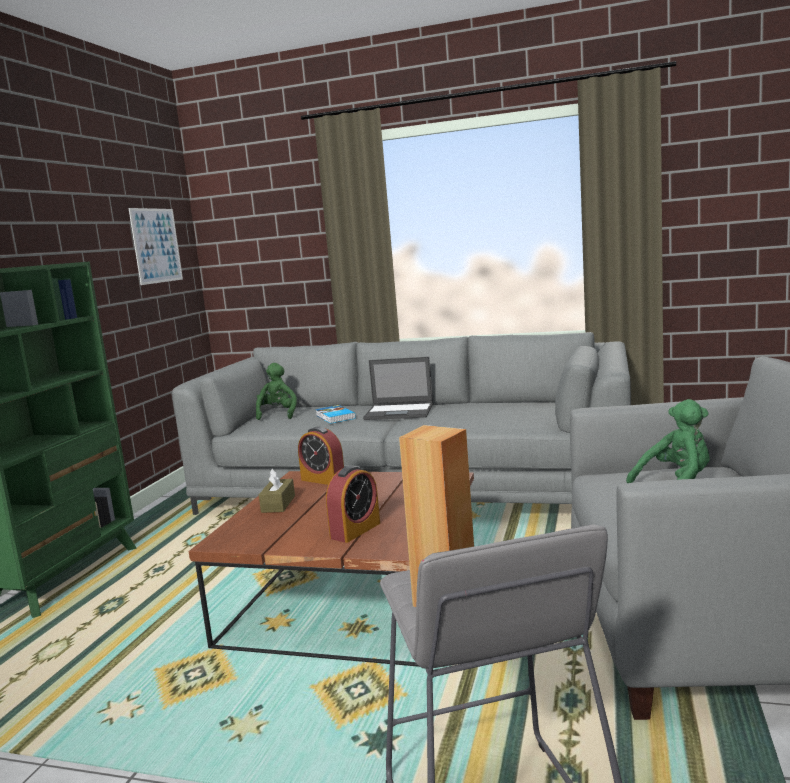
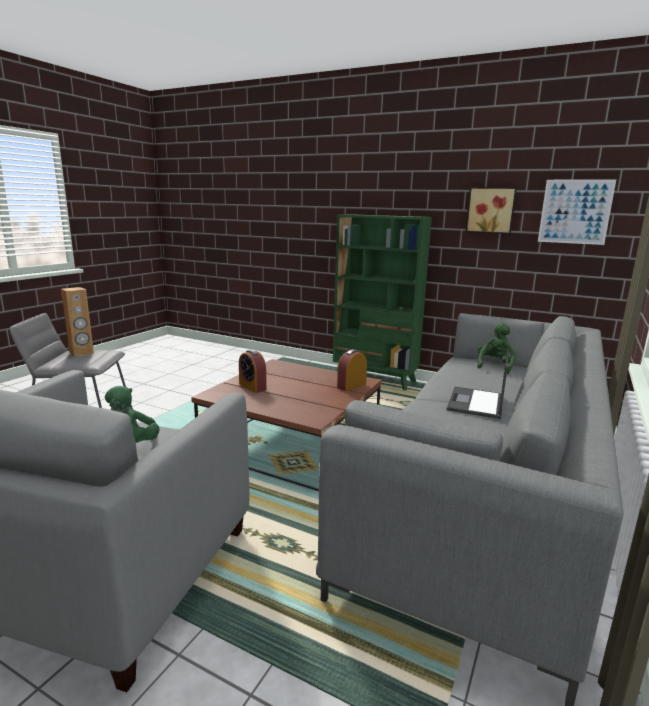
camera: 100 degrees right, 5 degrees up
green plush toy [256,363,297,420] -> green plush toy turned 75 degrees counterclockwise [477,322,516,374]
brown tissue box [259,469,295,513] -> none
book [315,405,356,424] -> none
none -> picture [465,187,517,234]

